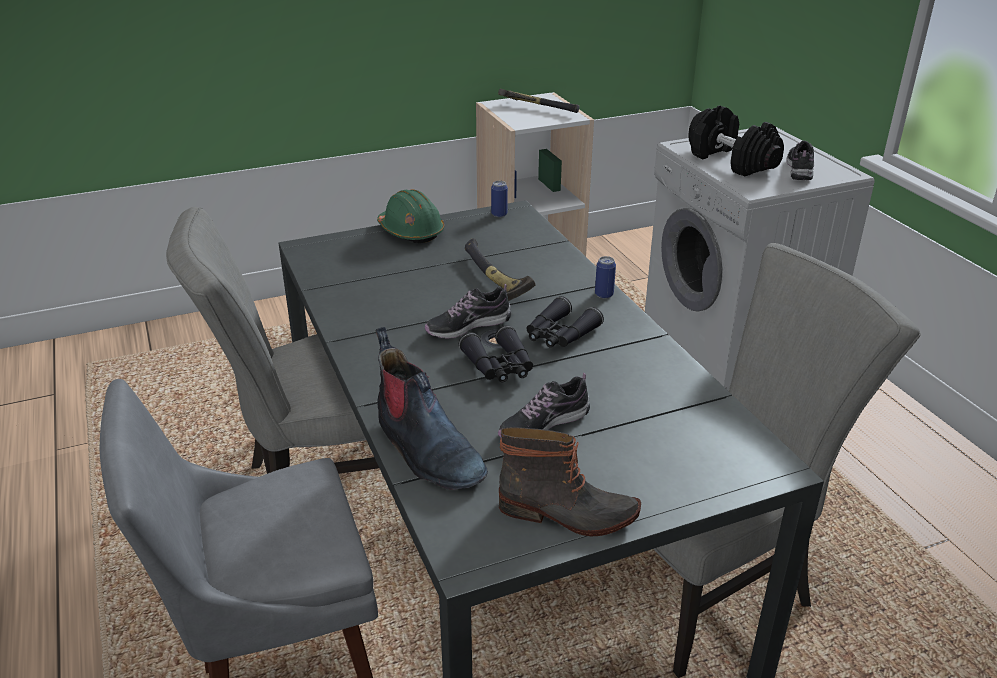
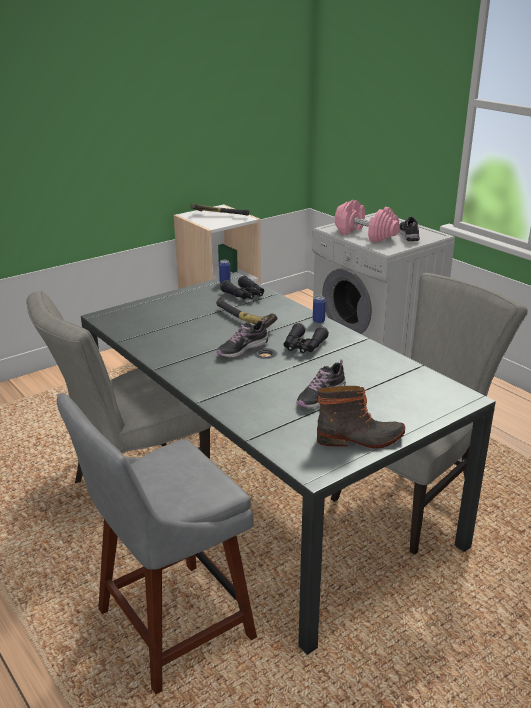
camera: 15 degrees left, 5 degrees down
boot [375,327,488,490] -> none
green hard hat [377,189,444,243] -> none
black binoculars [459,325,533,382] -> black binoculars moved to [220,276,264,299]
black dumbbell [688,105,784,177] -> pink dumbbell [335,200,400,243]

